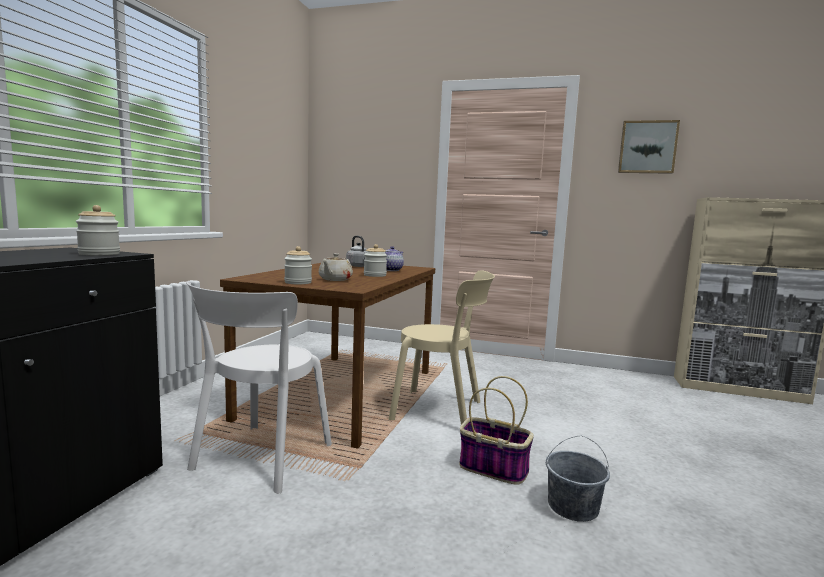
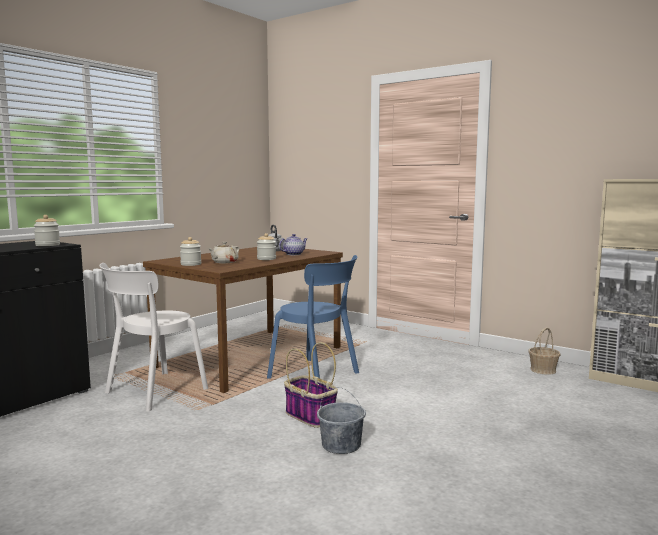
camera: 20 degrees right, 0 degrees up
beige chair [389,270,495,425] -> blue chair [267,255,359,379]
picture [618,120,680,174] -> none
none -> basket [528,327,561,375]

